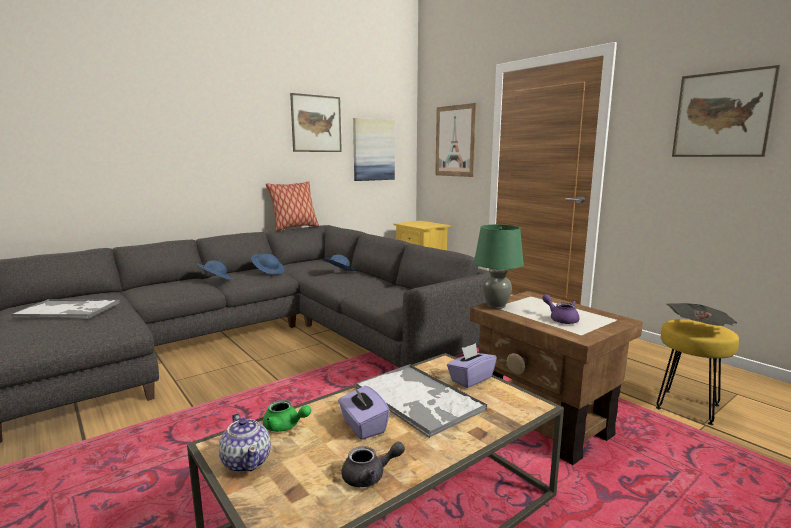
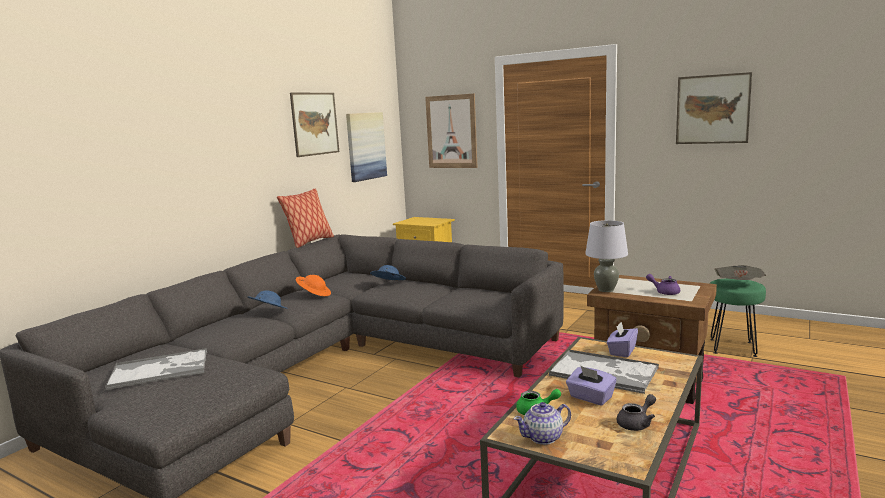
camera: 20 degrees left, 0 degrees up
teapot [219,413,271,473] -> teapot turned 120 degrees clockwise [514,402,571,445]
blue hat [251,254,284,275] -> orange hat [296,275,331,296]
green table lamp [474,224,524,309] -> grey table lamp [585,220,628,292]
yellow stool [656,319,739,425] -> green stool [709,278,766,357]

